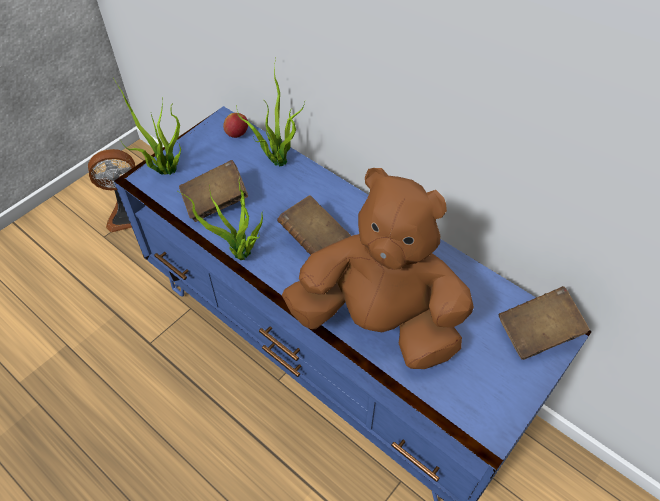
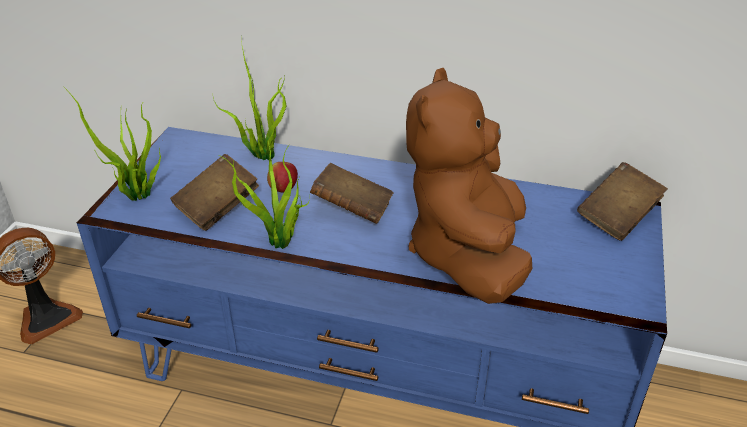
camera: 25 degrees left, 15 degrees down
apple [223,113,248,138] -> apple moved to [267,162,298,192]
brown plush toy [282,168,474,369] -> brown plush toy turned 75 degrees counterclockwise [406,68,532,304]

